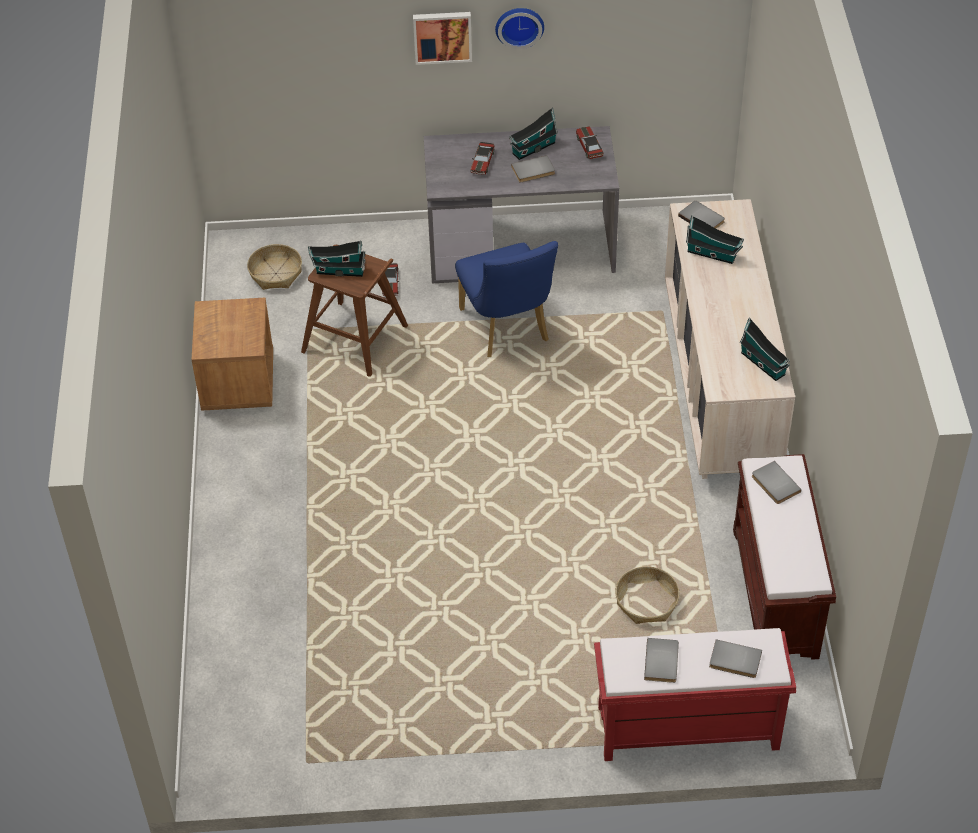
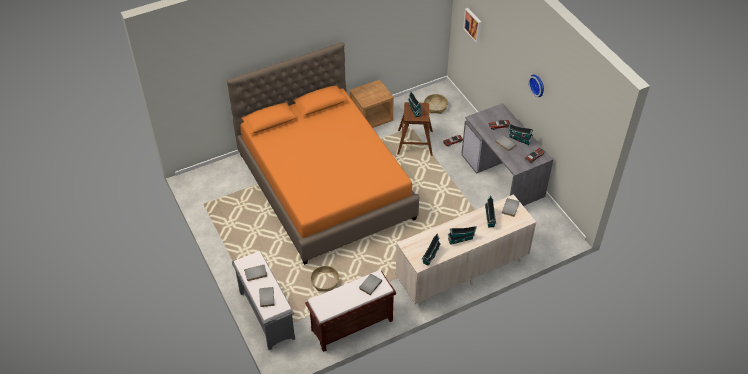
camera: 65 degrees right, 0 degrees up
picture [413,12,472,65] -> picture moved to [463,8,481,43]
blue chair [455,241,558,357] -> none
red bench [594,628,796,761] -> grey bench [232,251,295,350]
none -> orange bed [227,42,419,265]
none -> toy house [448,226,477,245]

